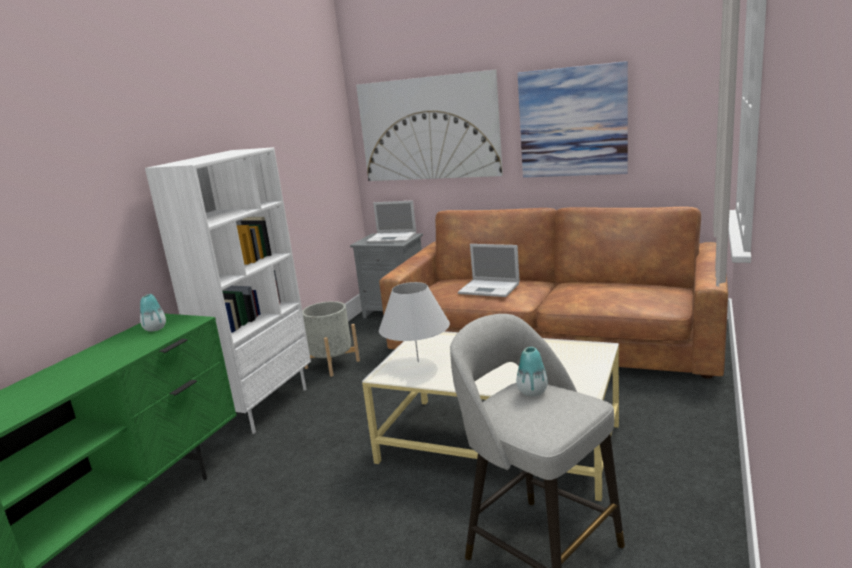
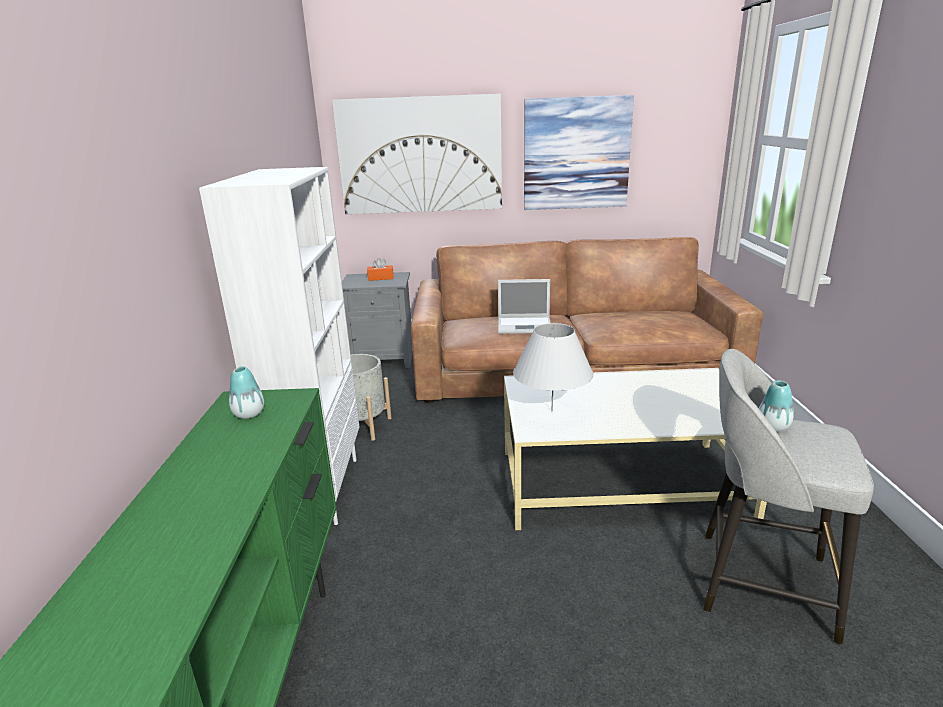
camera: 25 degrees left, 5 degrees up
laptop [366,200,416,243] -> orange tissue box [367,258,394,281]

